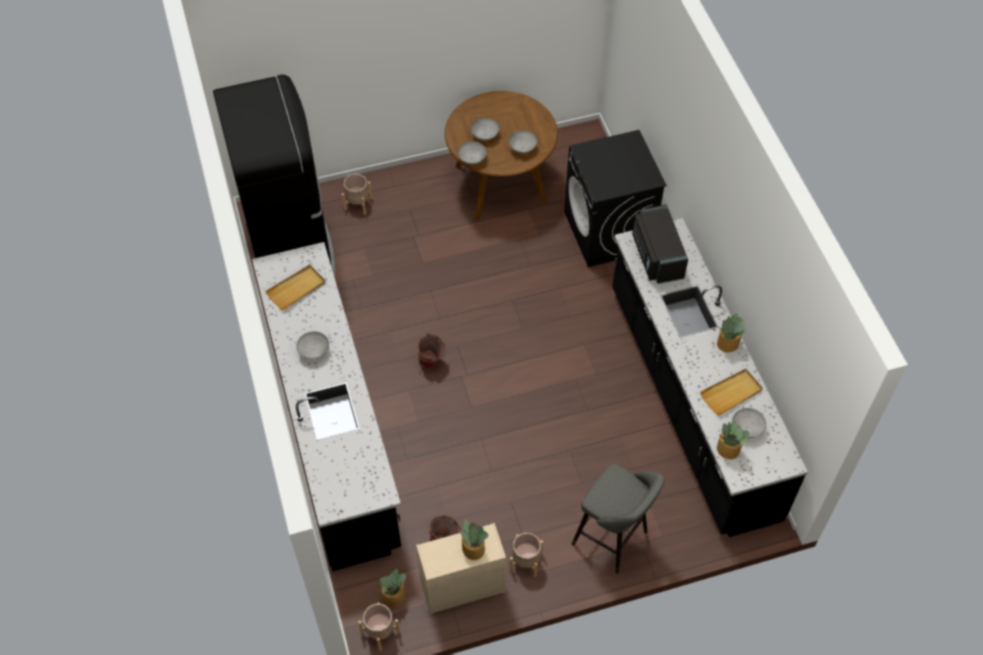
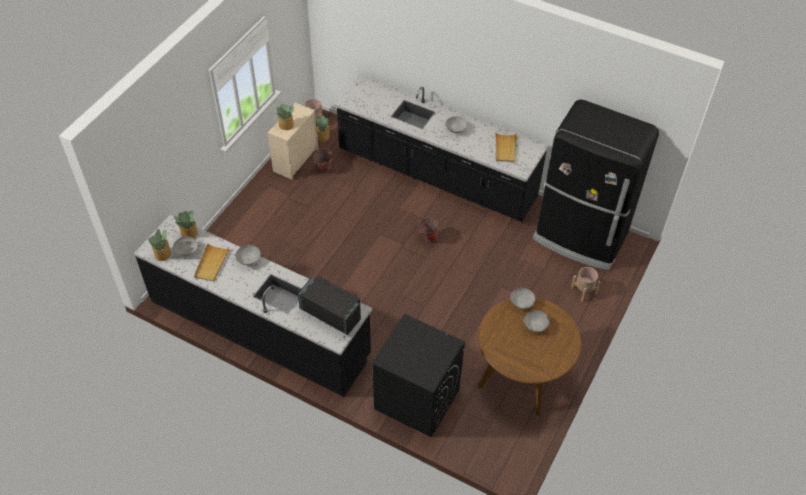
camera: 135 degrees right, 5 degrees down
grey bowl [509,130,537,153] -> grey bowl moved to [236,245,260,265]
beige planter [510,533,543,577] -> none
grey stool [572,464,665,574] -> none
potted plant [717,314,745,352] -> potted plant moved to [149,229,171,261]

